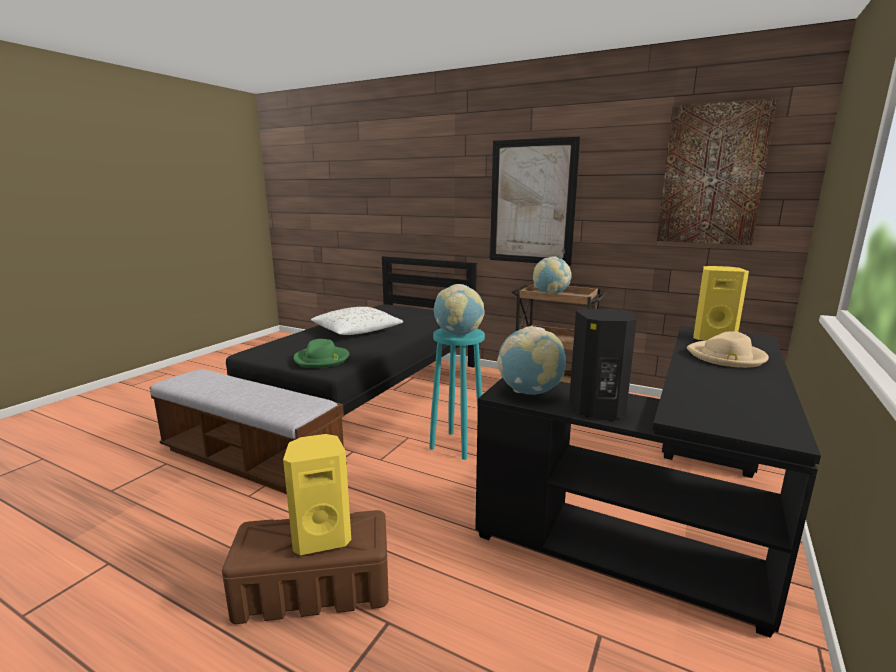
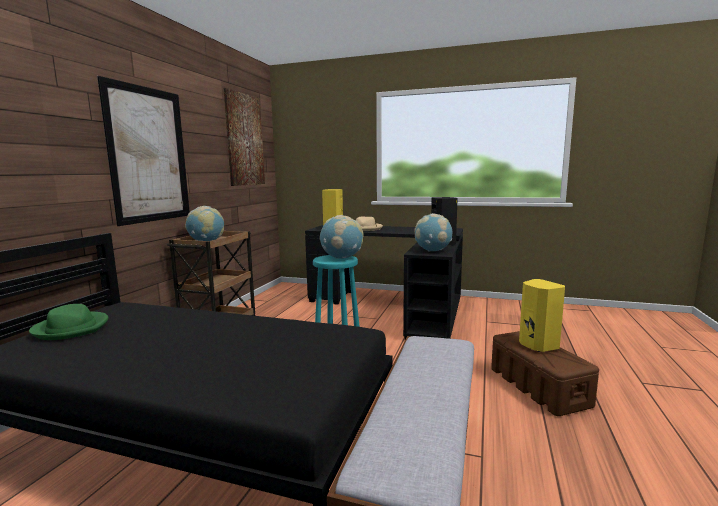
camera: 100 degrees left, 5 degrees down
green hat [294,339,349,368] -> green hat moved to [29,304,108,340]
white pillow [311,307,403,335] -> none

